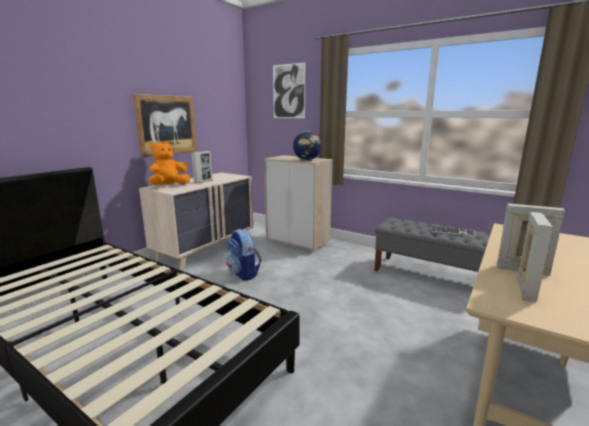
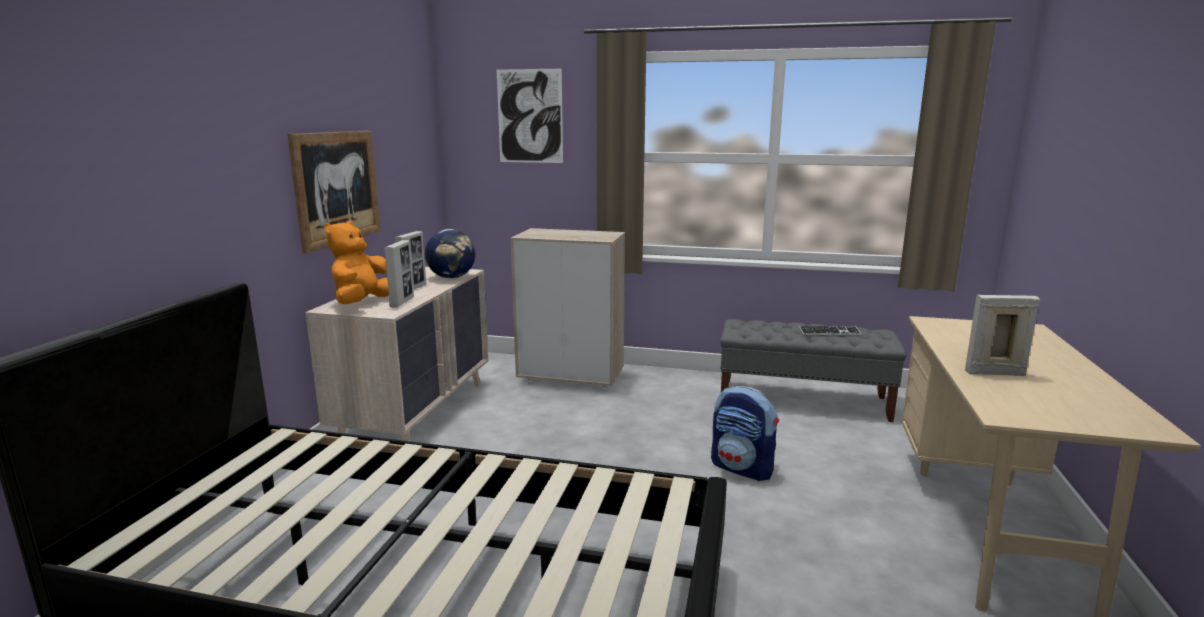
camera: 20 degrees left, 0 degrees up
backpack [227,229,261,281] -> backpack moved to [711,386,779,481]
globe [293,131,321,160] -> globe moved to [425,229,475,278]
picture frame [517,212,553,302] -> picture frame moved to [384,240,414,307]

